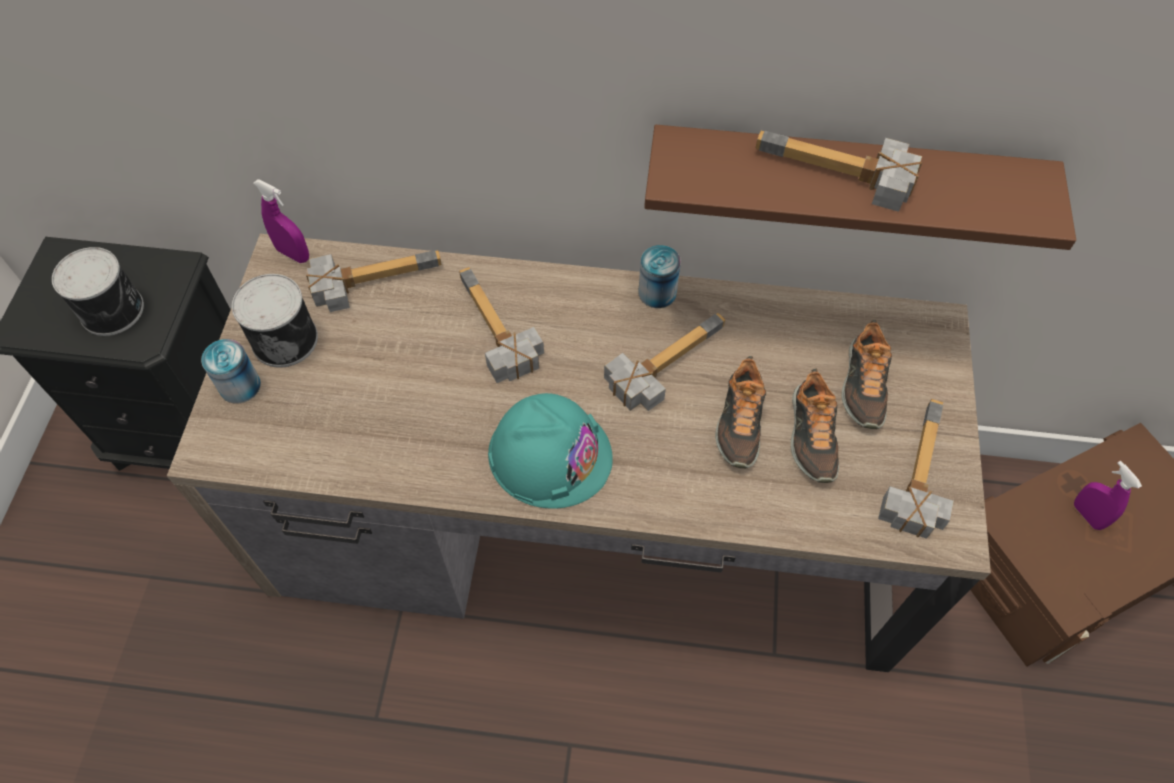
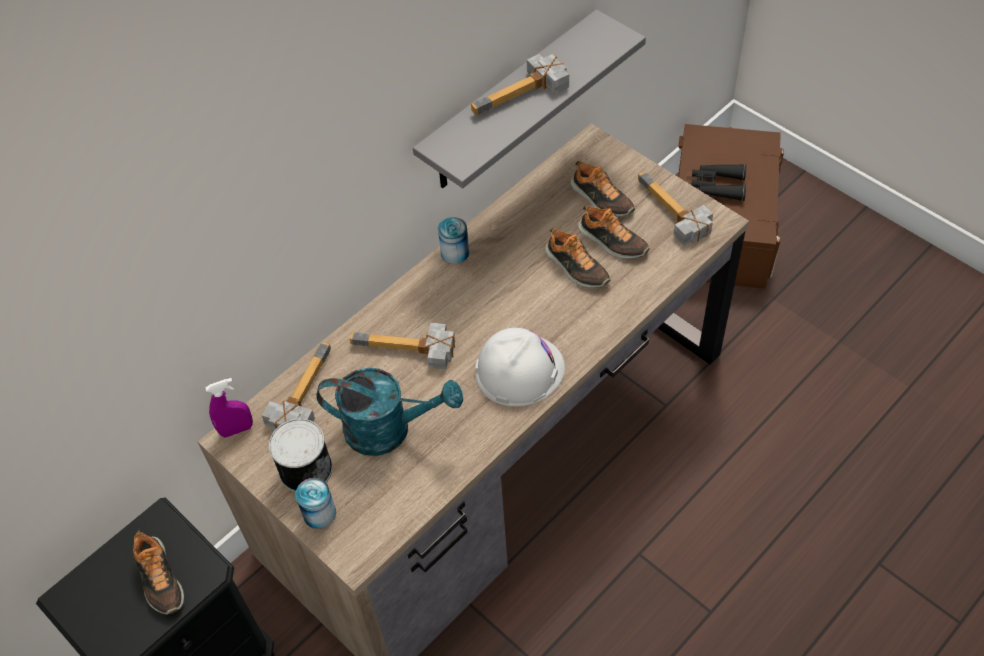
camera: 50 degrees left, 5 degrees down
can [52,247,144,336] -> shoe [133,530,184,615]
turquoise hard hat [488,393,613,509] -> white hard hat [475,328,565,406]
hammer [604,313,725,411] -> none
brown shelf [644,125,1076,250] -> grey shelf [413,9,646,188]
purple spray bottle [1074,461,1142,530] -> black binoculars [691,164,746,201]
none -> turquoise watering can [316,368,463,456]

